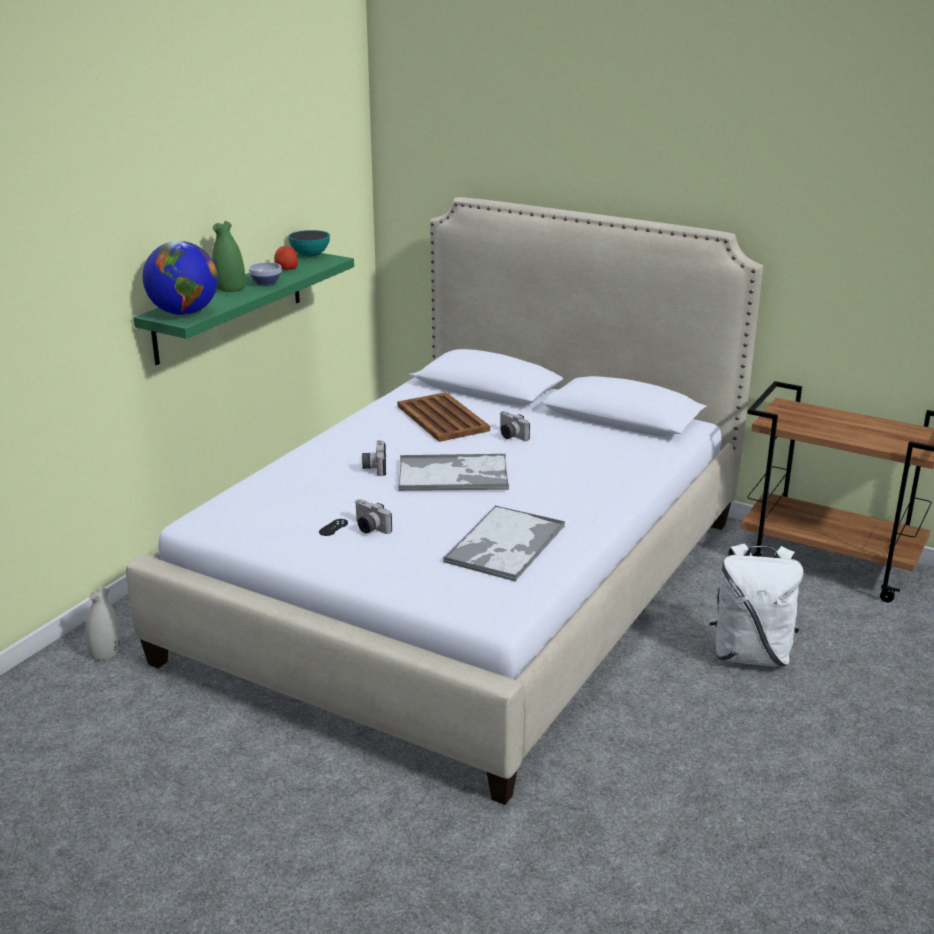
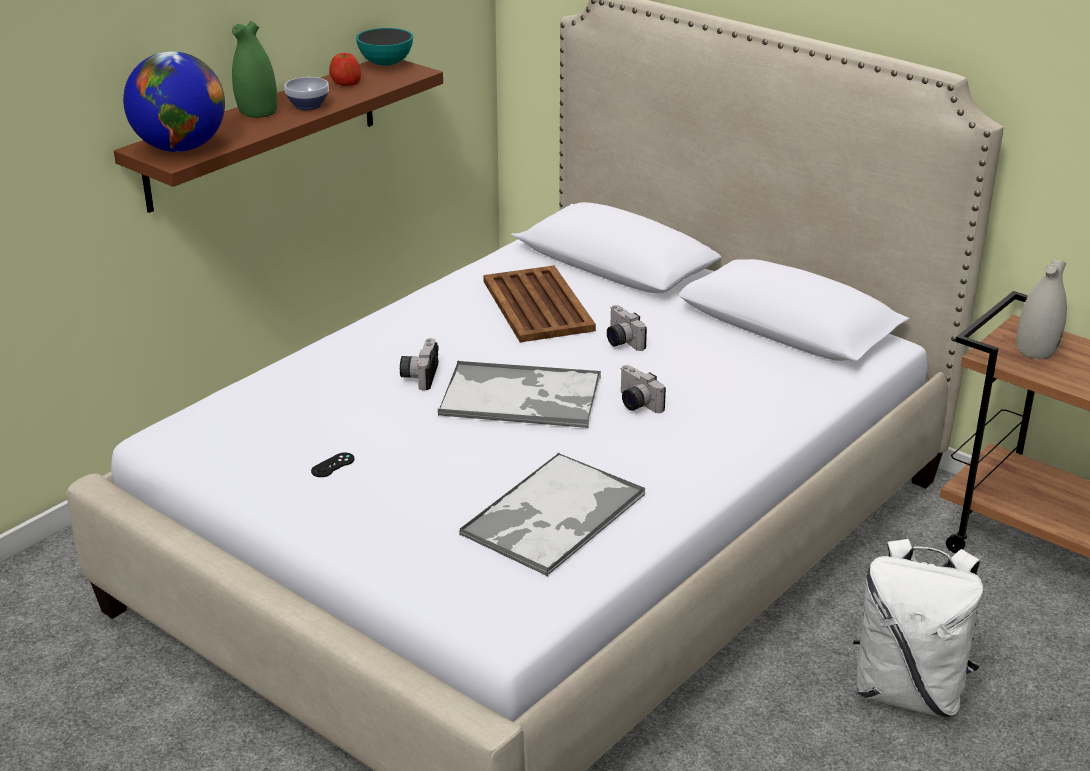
camera: 10 degrees right, 5 degrees up
white vase [85,587,121,661] -> white vase moved to [1016,259,1067,359]
green shelf [134,253,354,365] -> brown shelf [114,60,443,213]
camera [355,499,392,534] -> camera moved to [620,365,666,413]

